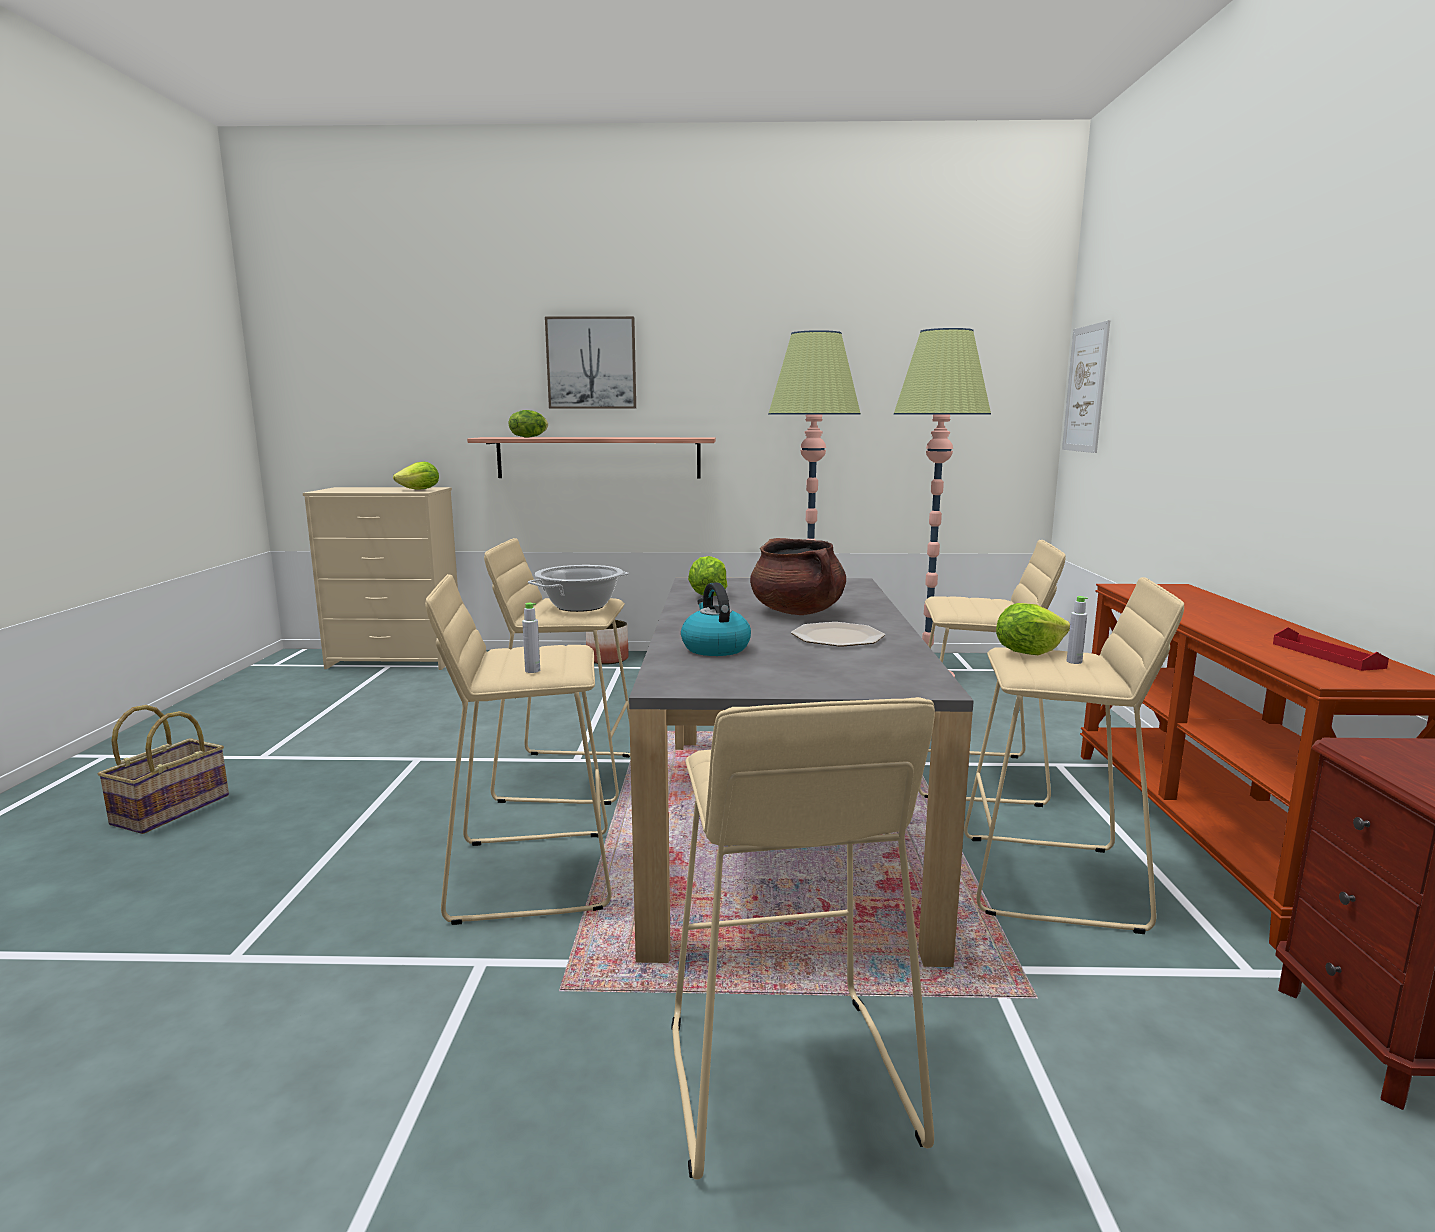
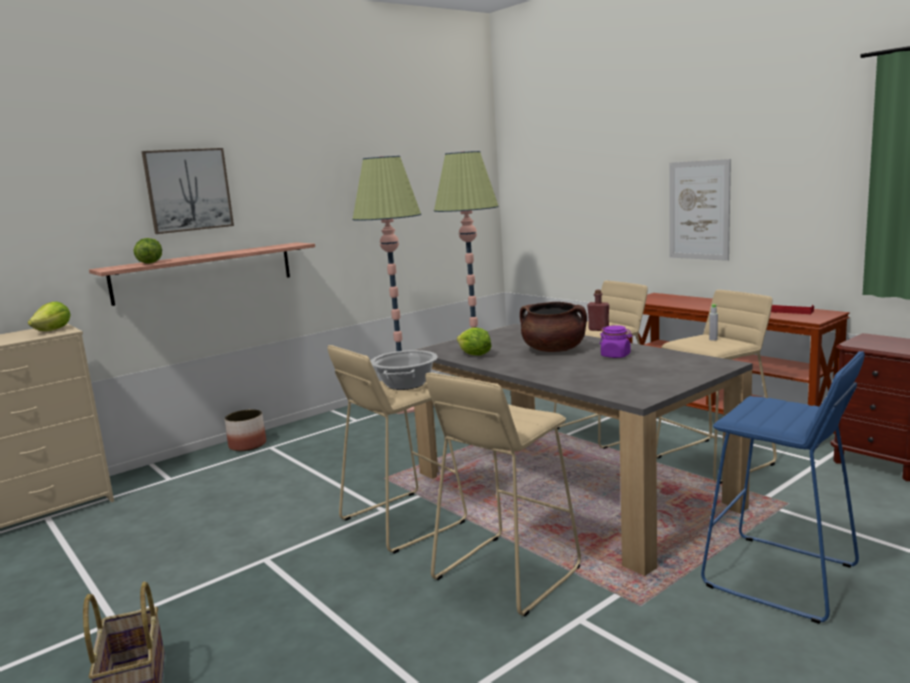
camera: 40 degrees left, 0 degrees up
grey bottle [522,603,540,673] -> none
beige stool [671,697,935,1180] -> blue stool [701,351,865,624]
kettle [681,583,751,656] -> none
plate [791,622,885,647] -> purple jar [599,325,632,358]
lettuce [996,603,1070,655] -> none
picture [1062,320,1110,453] -> picture moved to [669,159,731,261]
none -> red bottle [587,290,609,331]

